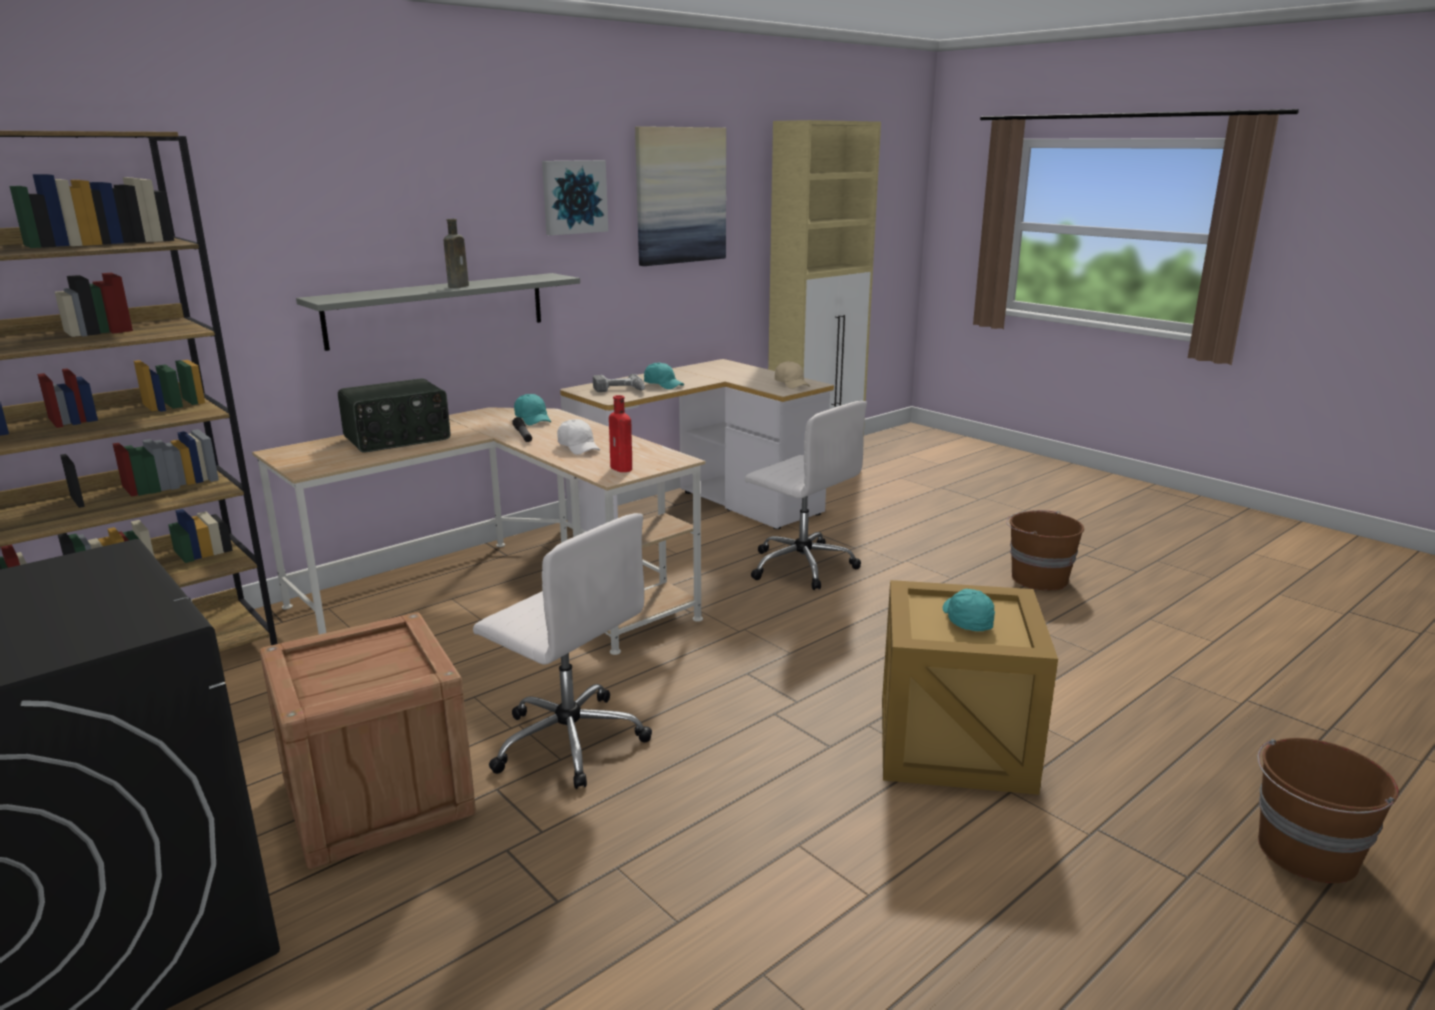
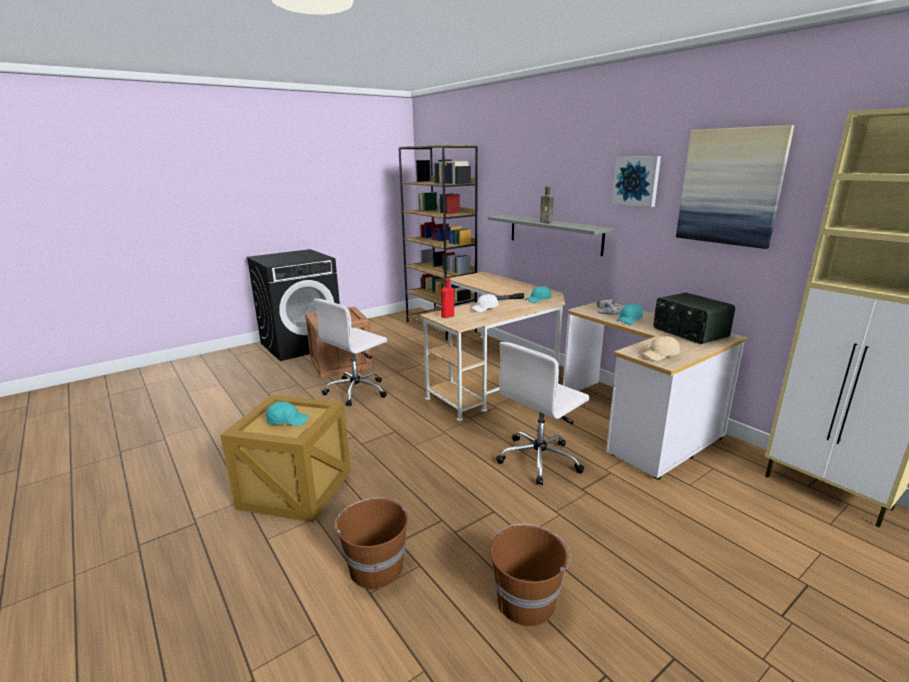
camera: 95 degrees right, 0 degrees up
radio [338,378,450,453] -> radio moved to [653,292,735,344]
brown bucket [1258,738,1399,883] -> brown bucket moved to [335,498,408,590]

